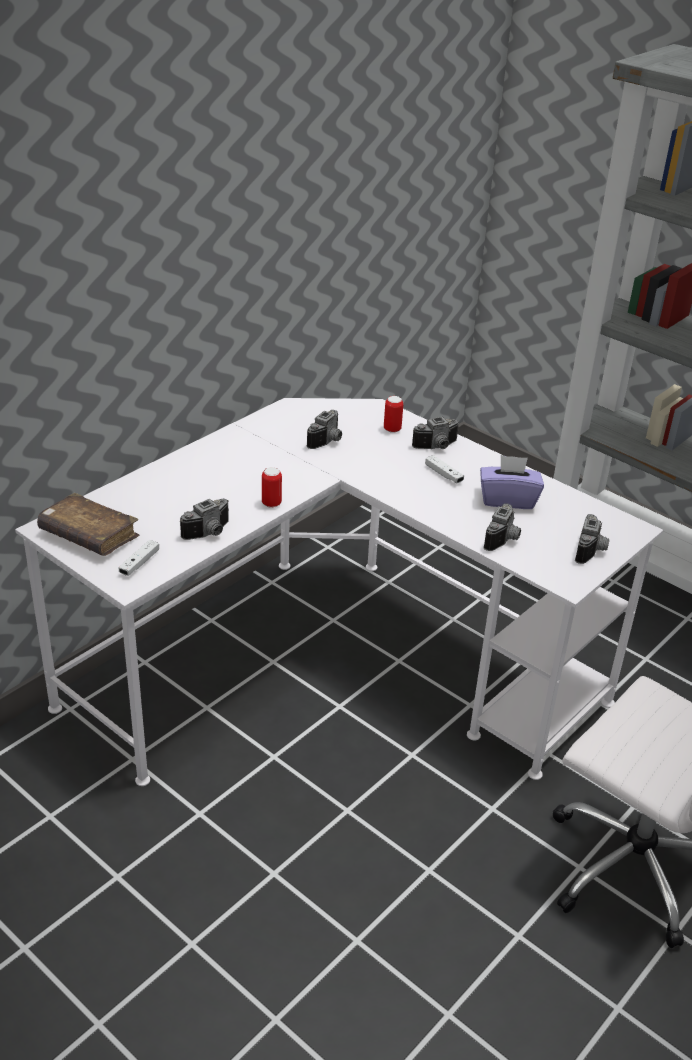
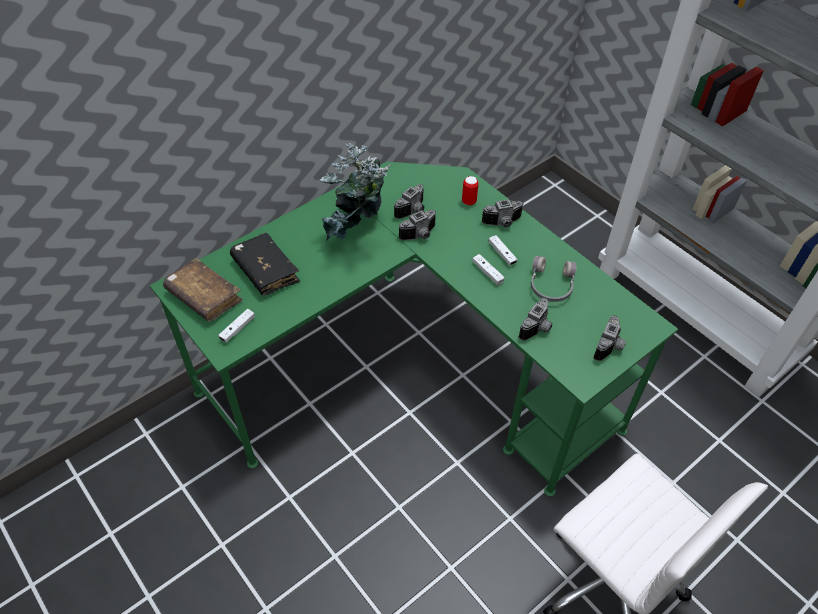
camera: 10 degrees right, 15 degrees up
white desk [15,398,663,786] -> green desk [150,162,678,497]
camera [180,499,229,540] -> camera moved to [399,210,436,240]
can [262,467,282,508] -> none
purple tissue box [480,455,544,509] -> grey headphones [531,256,577,302]
none -> black book [230,232,300,296]
none -> potted plant [319,143,391,242]
none -> white game controller [472,254,505,285]

